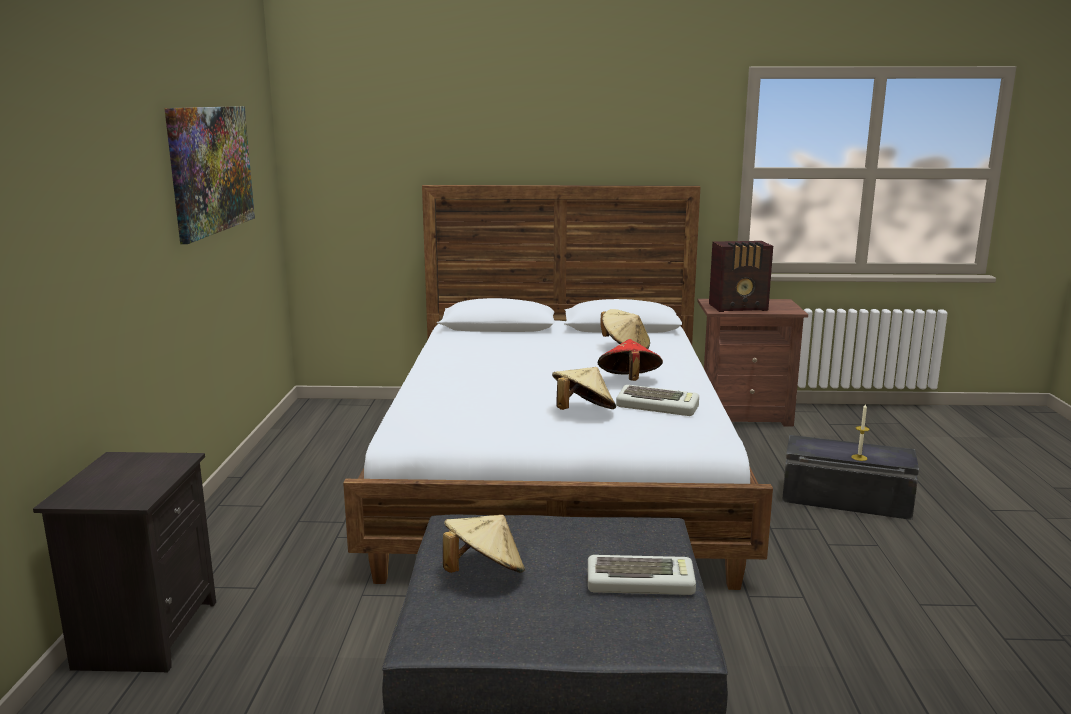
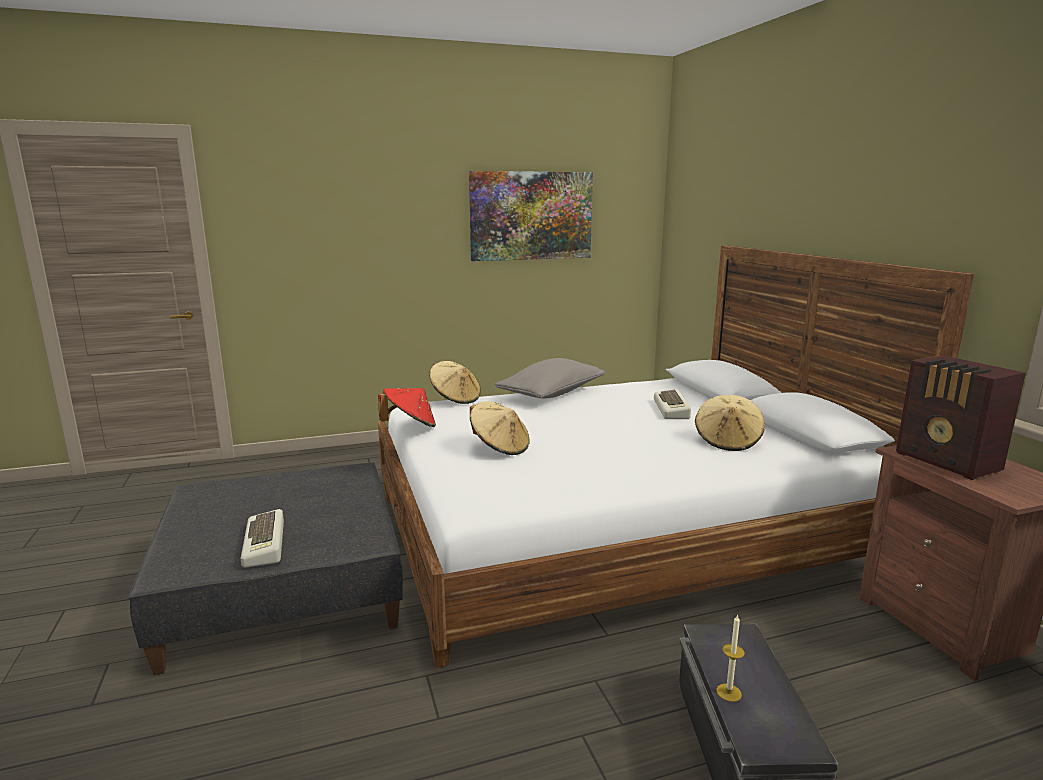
camera: 70 degrees right, 0 degrees up
black nightstand [33,452,216,672] -> none
beige hat [443,515,525,573] -> beige hat moved to [429,361,481,404]
red hat [598,339,663,381] -> red hat moved to [378,388,436,427]
keyboard [616,385,699,416] -> keyboard moved to [654,389,691,419]
none -> grey pillow [495,358,605,398]

